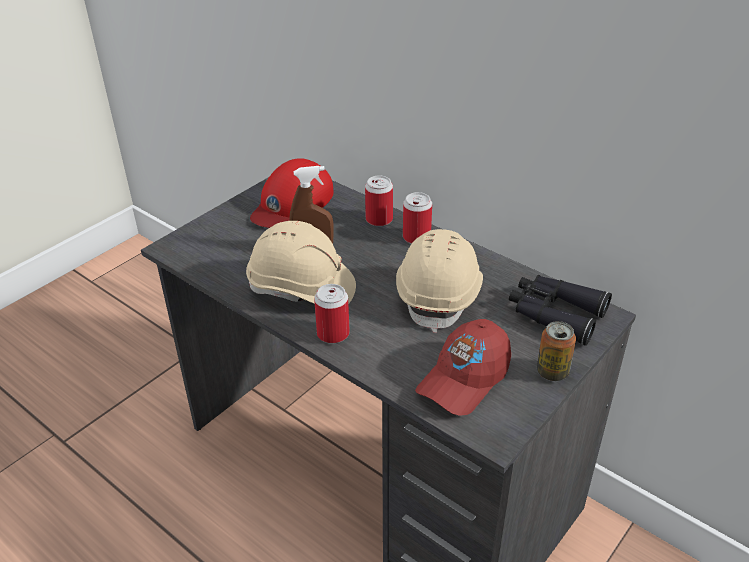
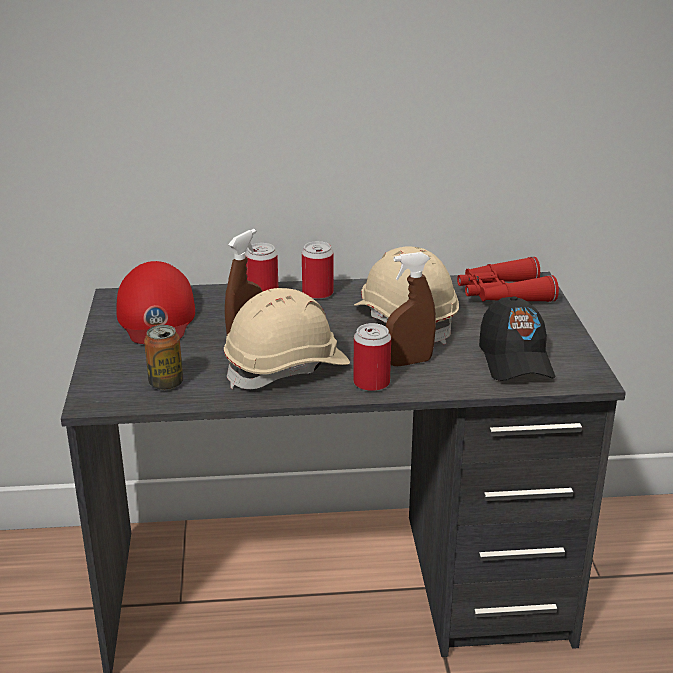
camera: 45 degrees left, 10 degrees down
red cap [415,319,511,416] -> black cap [479,296,556,381]
black binoculars [509,275,612,346] -> red binoculars [457,256,559,302]
can [537,321,576,381] -> can moved to [144,325,183,390]
none -> brown spray bottle [386,252,436,366]

